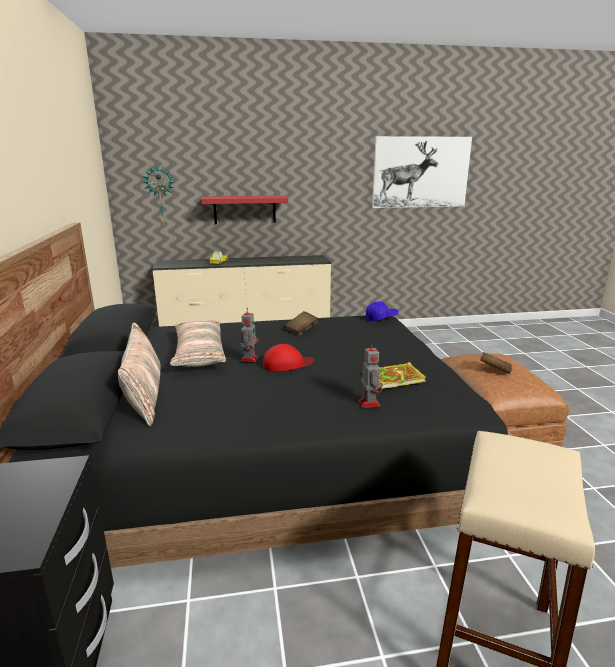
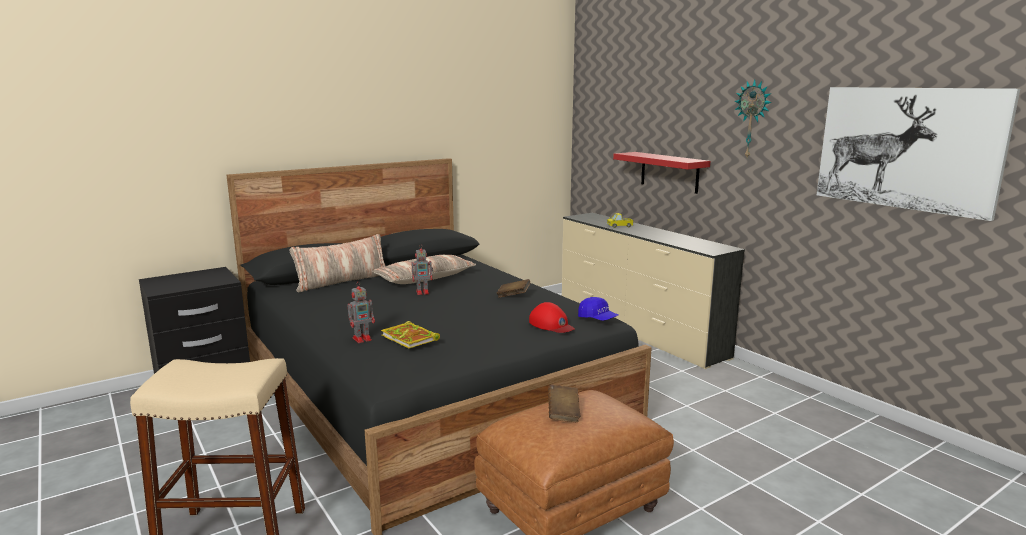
camera: 65 degrees right, 5 degrees down
wall clock [143,165,174,225] -> wall clock moved to [734,79,772,157]
red cap [263,344,314,371] -> red cap moved to [529,302,575,333]

